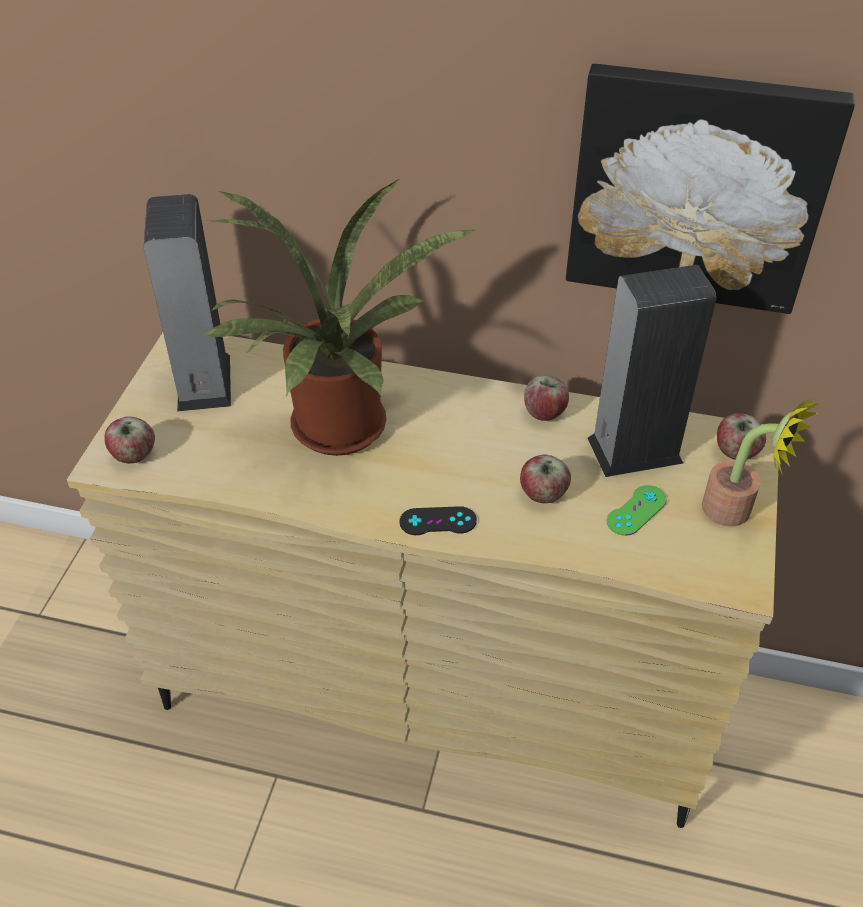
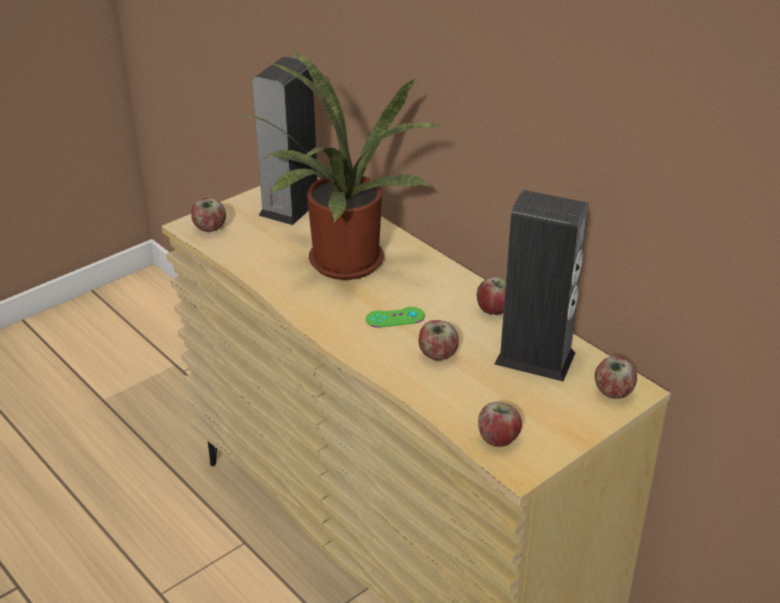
camera: 35 degrees right, 10 degrees down
black game controller [399,506,477,535] -> none
picture [566,64,855,314] -> none
green game controller [607,485,667,536] -> green game controller moved to [366,307,425,328]
potted plant [702,398,821,527] -> none
none -> apple [478,402,522,447]

